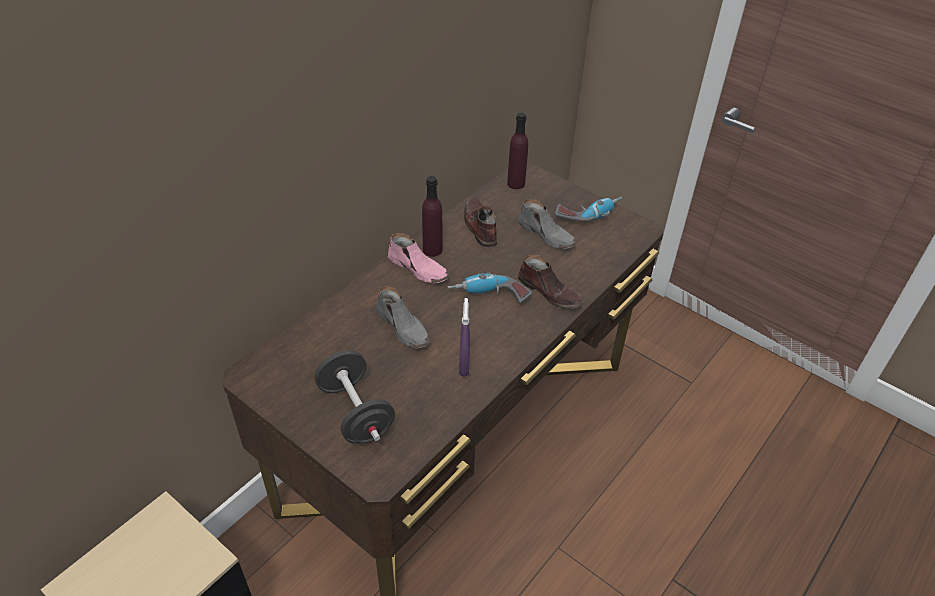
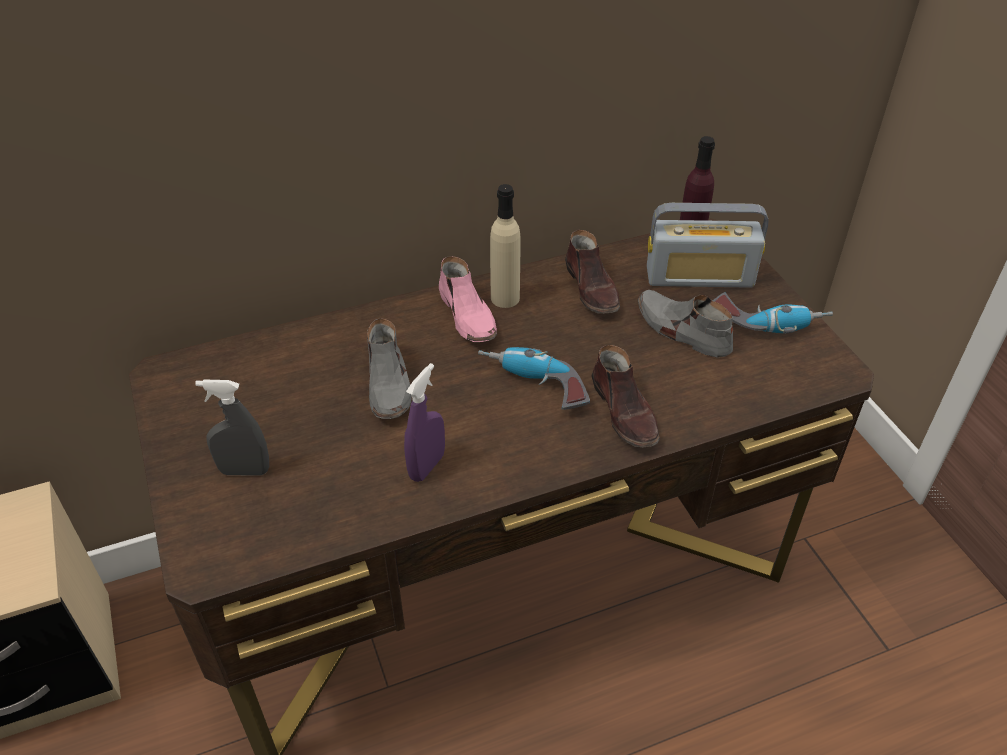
camera: 30 degrees right, 0 degrees up
black dumbbell [314,350,395,444] -> grey spray bottle [195,379,269,476]
purple bottle [422,176,442,257] -> beige bottle [490,184,520,308]
brown shoe [464,197,497,248] -> brown shoe turned 150 degrees clockwise [565,230,620,313]
grey shoe [518,199,576,249] -> grey shoe turned 150 degrees clockwise [638,290,733,358]
none -> radio [647,203,768,288]

